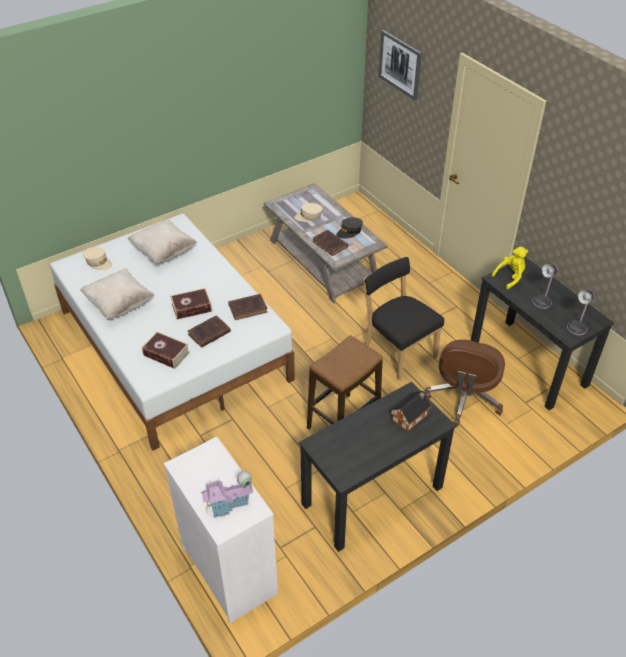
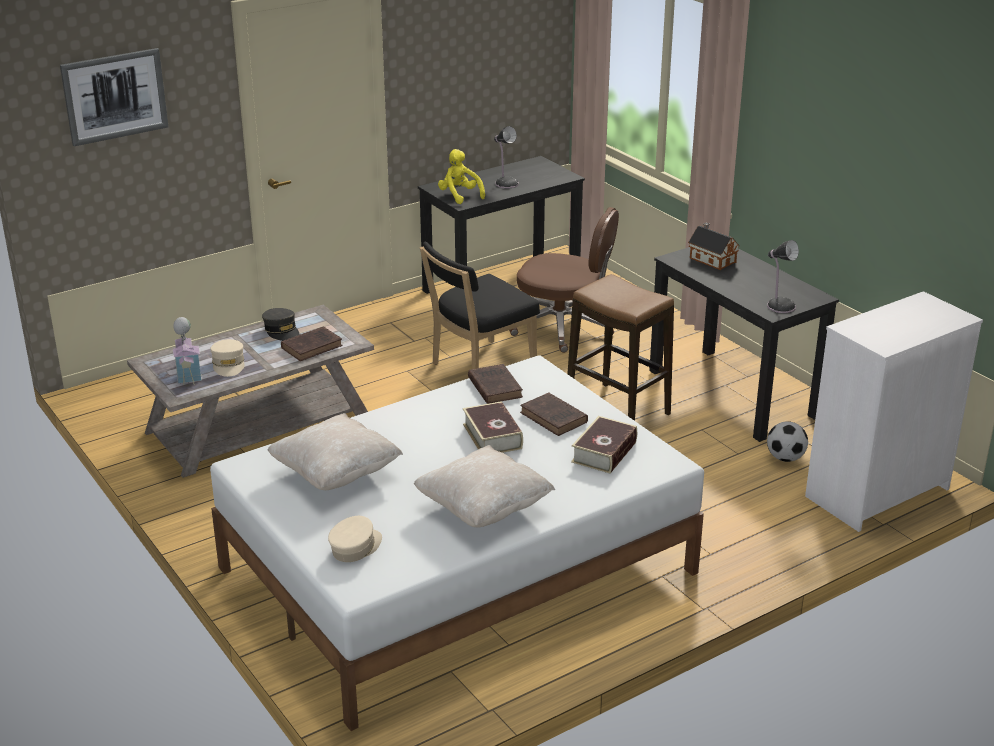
camera: 90 degrees left, 15 degrees down
toy house [201,471,253,518] -> toy house moved to [173,317,202,385]
table lamp [567,290,595,335] -> table lamp moved to [767,240,799,313]
none -> football [767,421,808,462]

